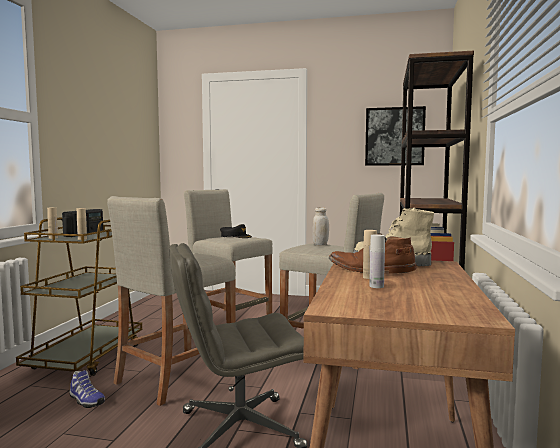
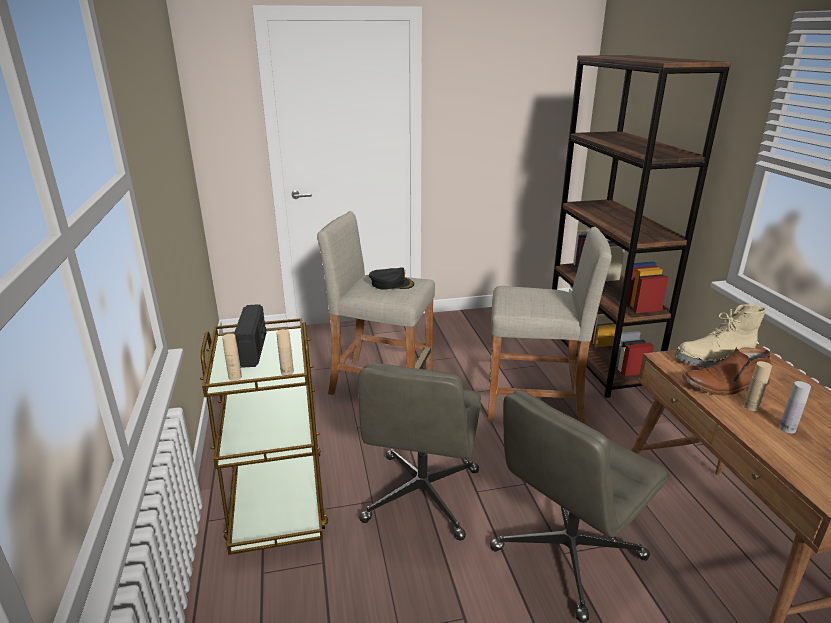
camera: 25 degrees left, 20 degrees up
shoe [70,370,105,408] -> none
beige stool [107,196,236,406] -> grey office chair [358,363,481,541]
white jar [312,207,329,245] -> none
picture [365,106,426,166] -> none

